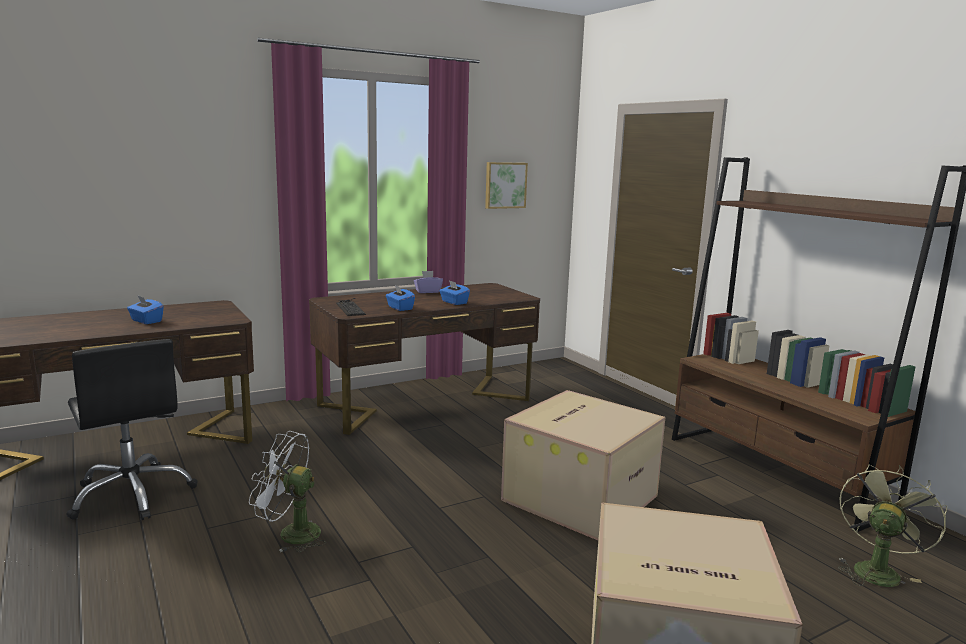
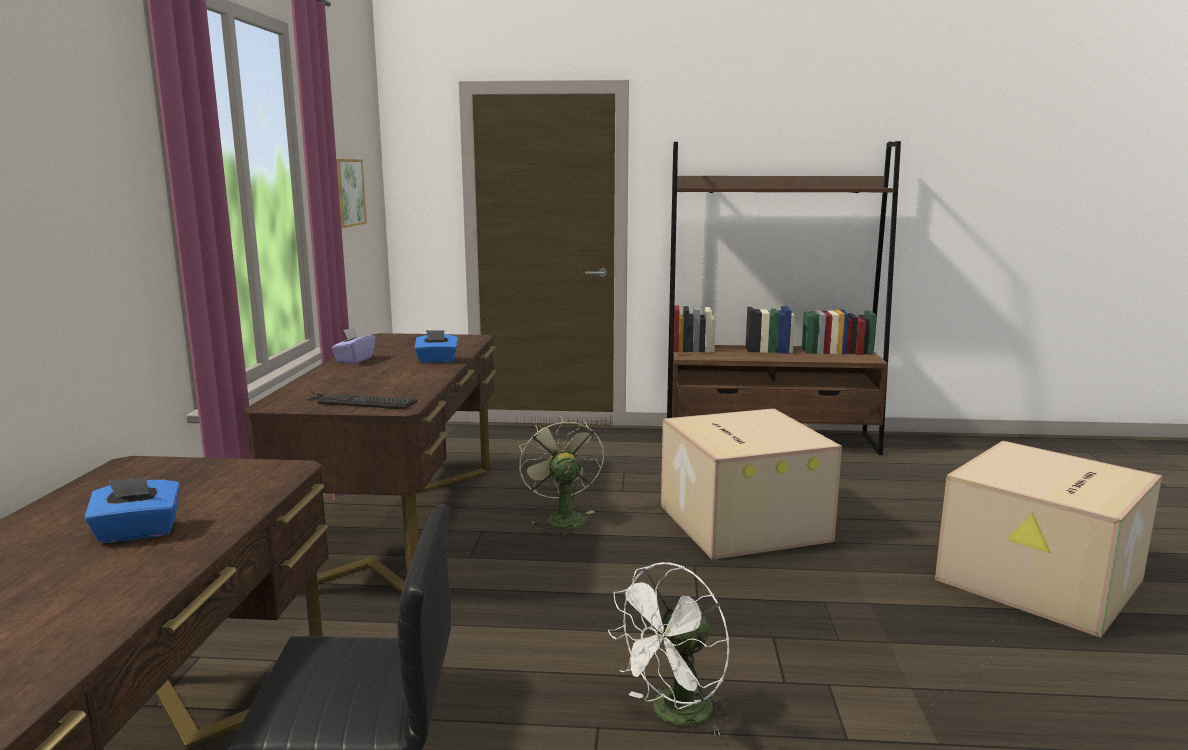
camera: 55 degrees left, 0 degrees up
blue tissue box [386,285,415,311] -> none
green fan [838,465,947,587] -> green fan moved to [519,416,604,535]

